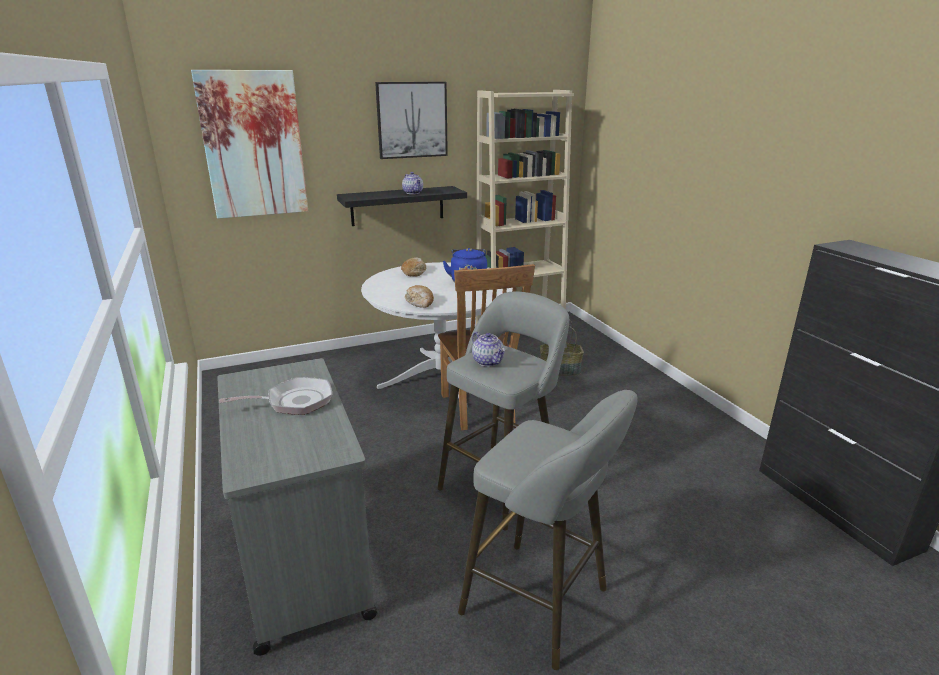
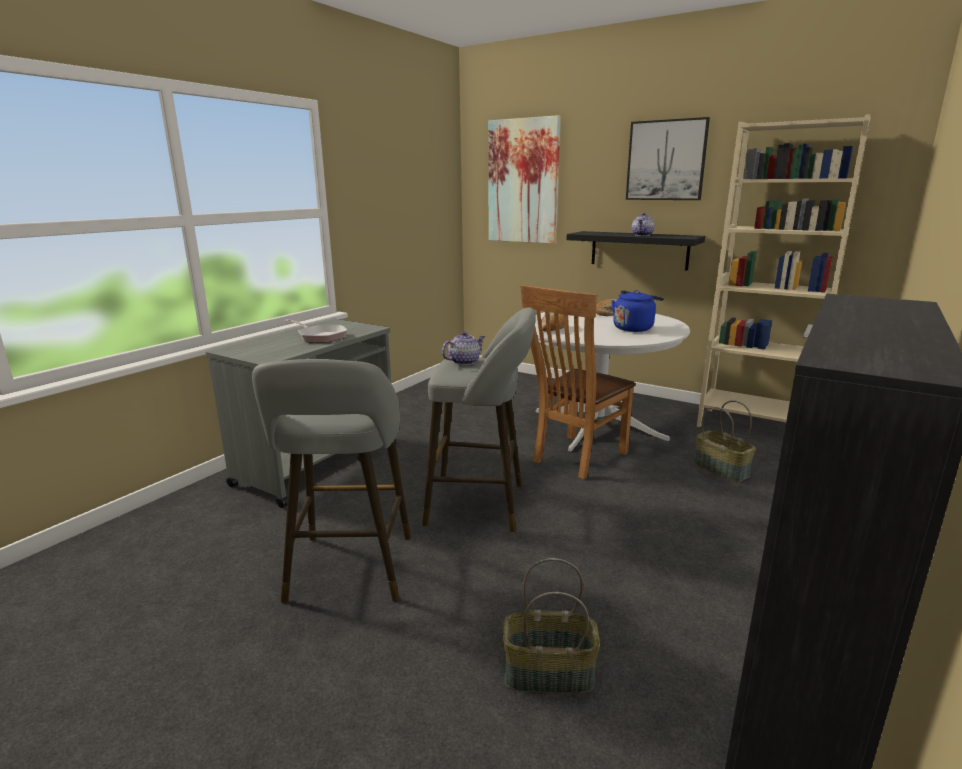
camera: 55 degrees right, 5 degrees down
teapot [472,332,505,367] -> teapot turned 150 degrees counterclockwise [442,332,485,365]
none -> basket [503,558,600,694]

